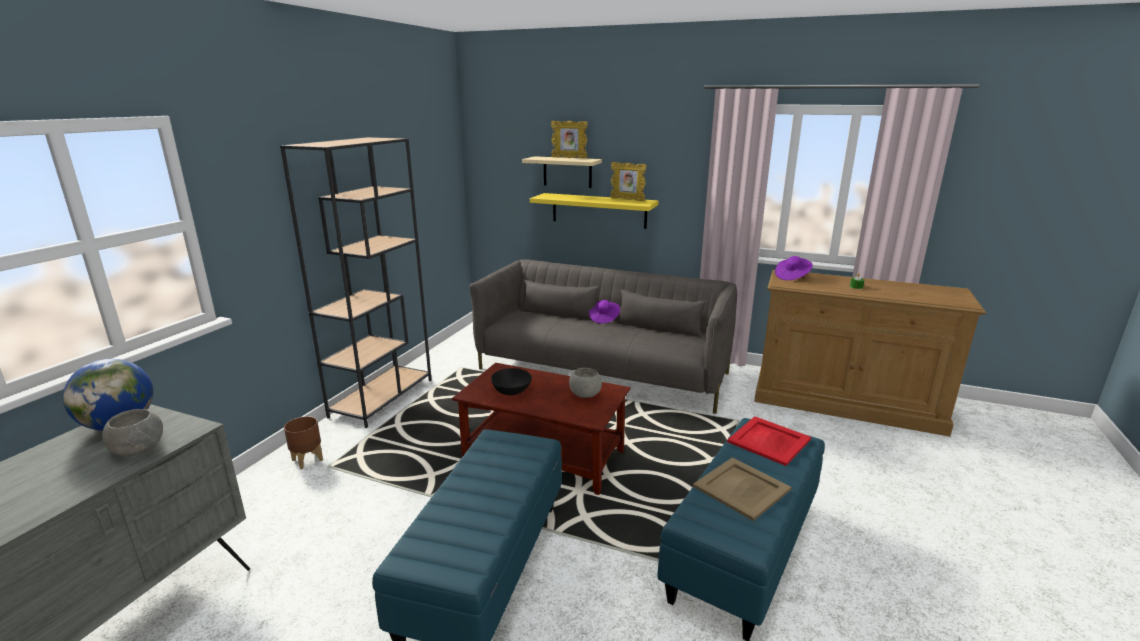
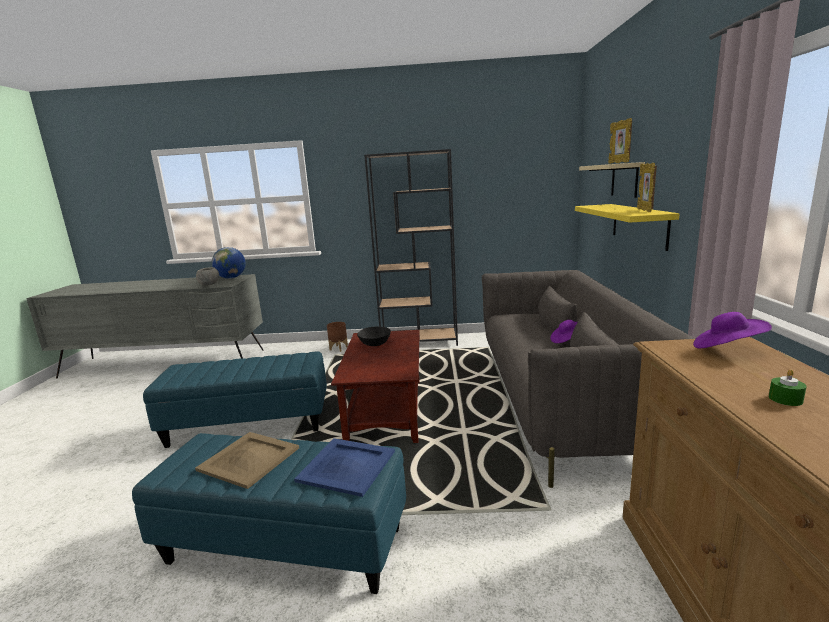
camera: 70 degrees right, 5 degrees down
grey bowl [569,368,602,398] -> none
red tray [727,416,811,466] -> blue tray [294,438,395,497]

